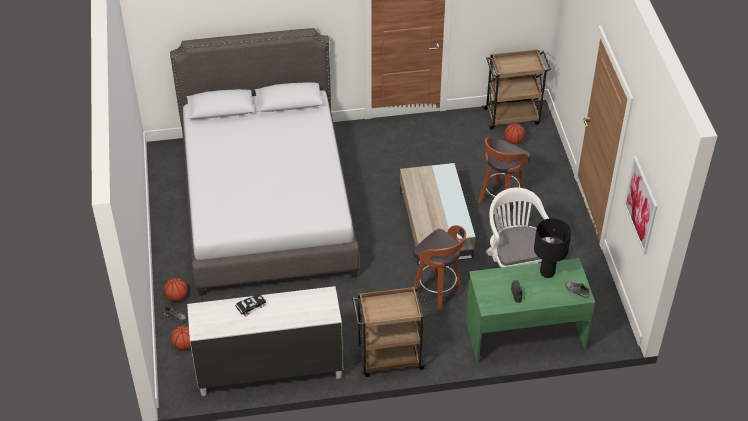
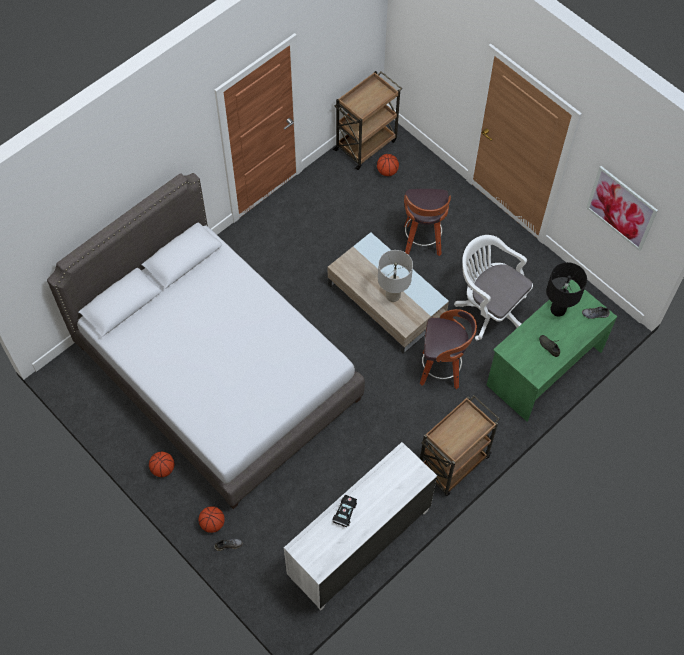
camera: 35 degrees left, 15 degrees up
basketball [171,326,191,350] -> basketball moved to [149,452,175,477]
none -> grey table lamp [378,250,413,302]

